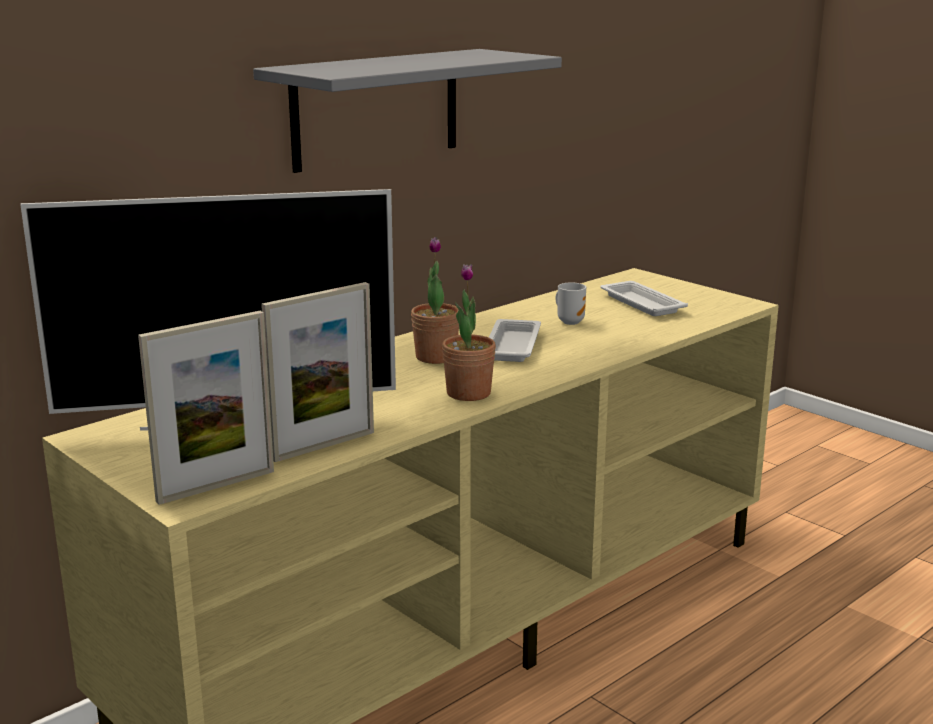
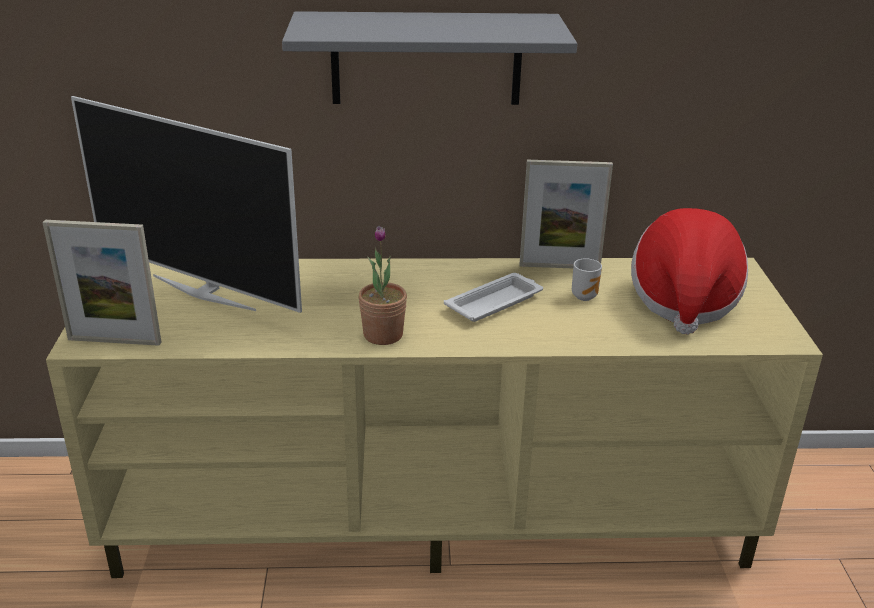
camera: 40 degrees right, 10 degrees up
picture frame [261,282,374,462] -> picture frame moved to [520,160,613,268]
potted plant [411,237,459,364] -> none
white tray [600,281,688,316] -> hat [631,208,748,334]

